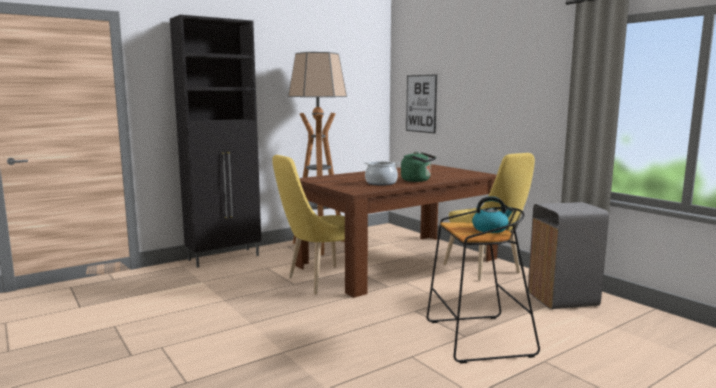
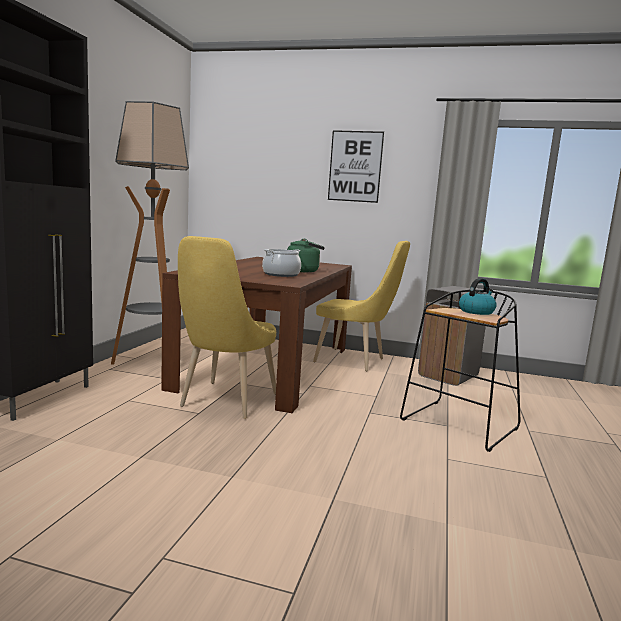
camera: 40 degrees left, 0 degrees up
picture [406,74,437,133] -> picture moved to [328,130,384,203]

